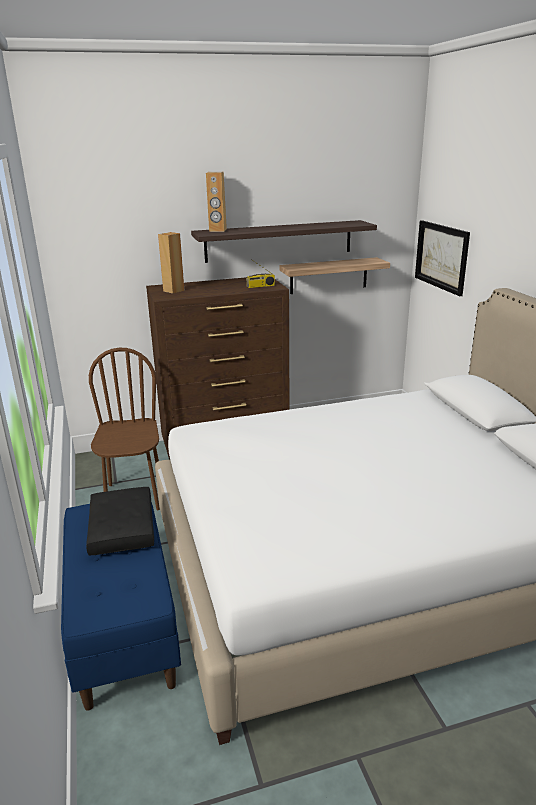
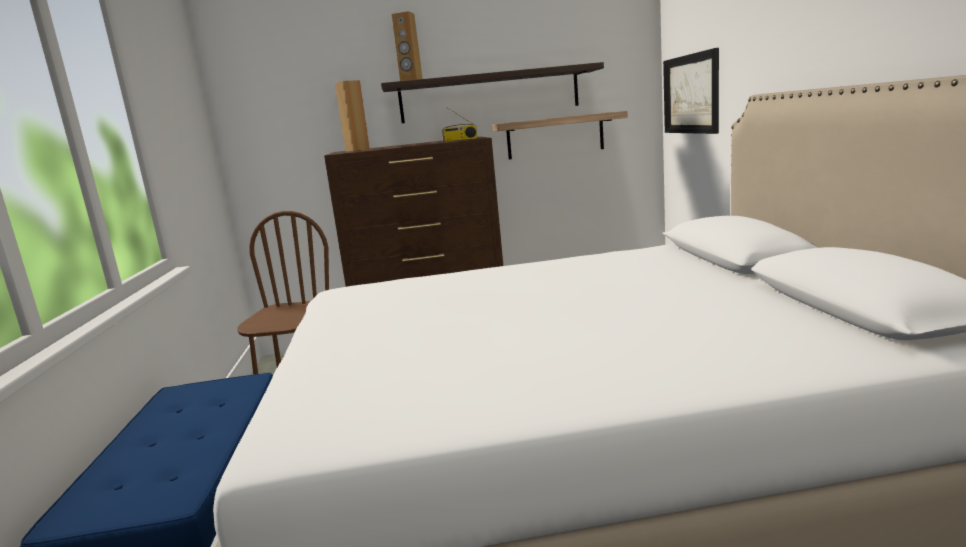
camera: 10 degrees right, 10 degrees down
black pillow [86,487,154,555] -> none

